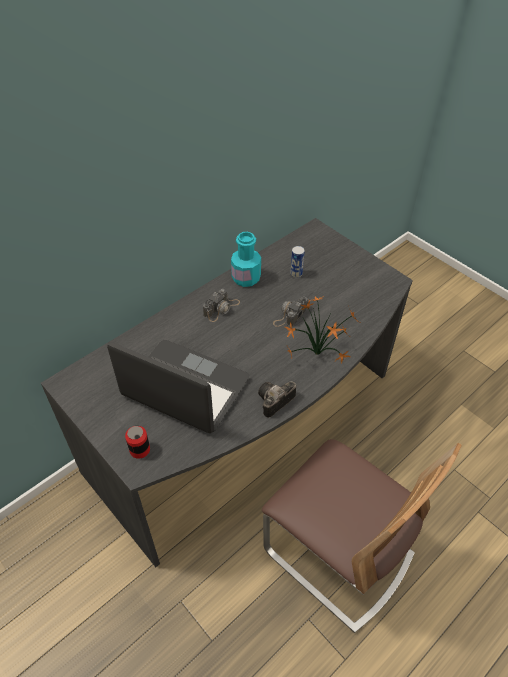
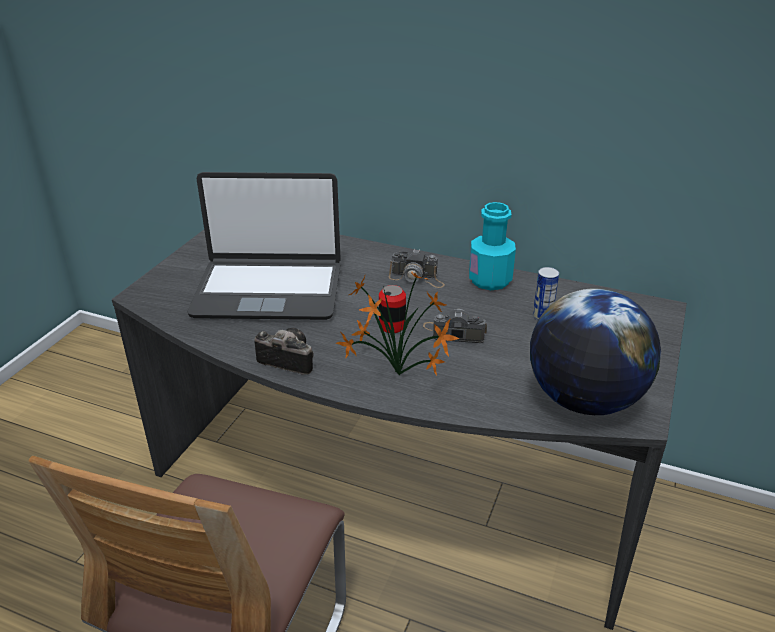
camera: 65 degrees right, 15 degrees down
laptop [107,340,249,433] -> laptop turned 90 degrees clockwise [188,172,341,320]
can [125,426,150,459] -> can moved to [379,285,406,333]
none -> globe [530,288,661,415]

